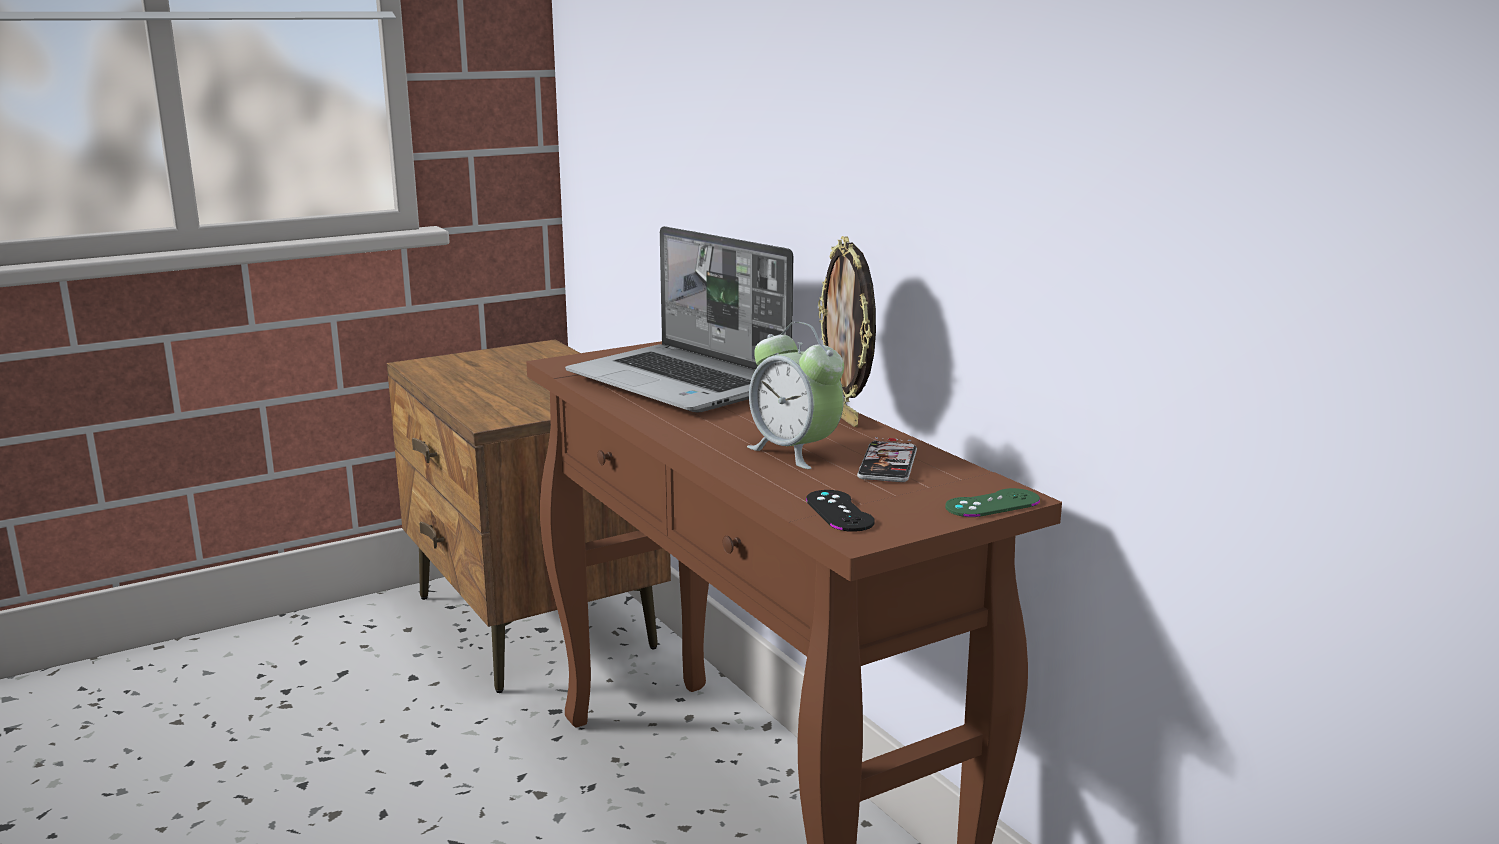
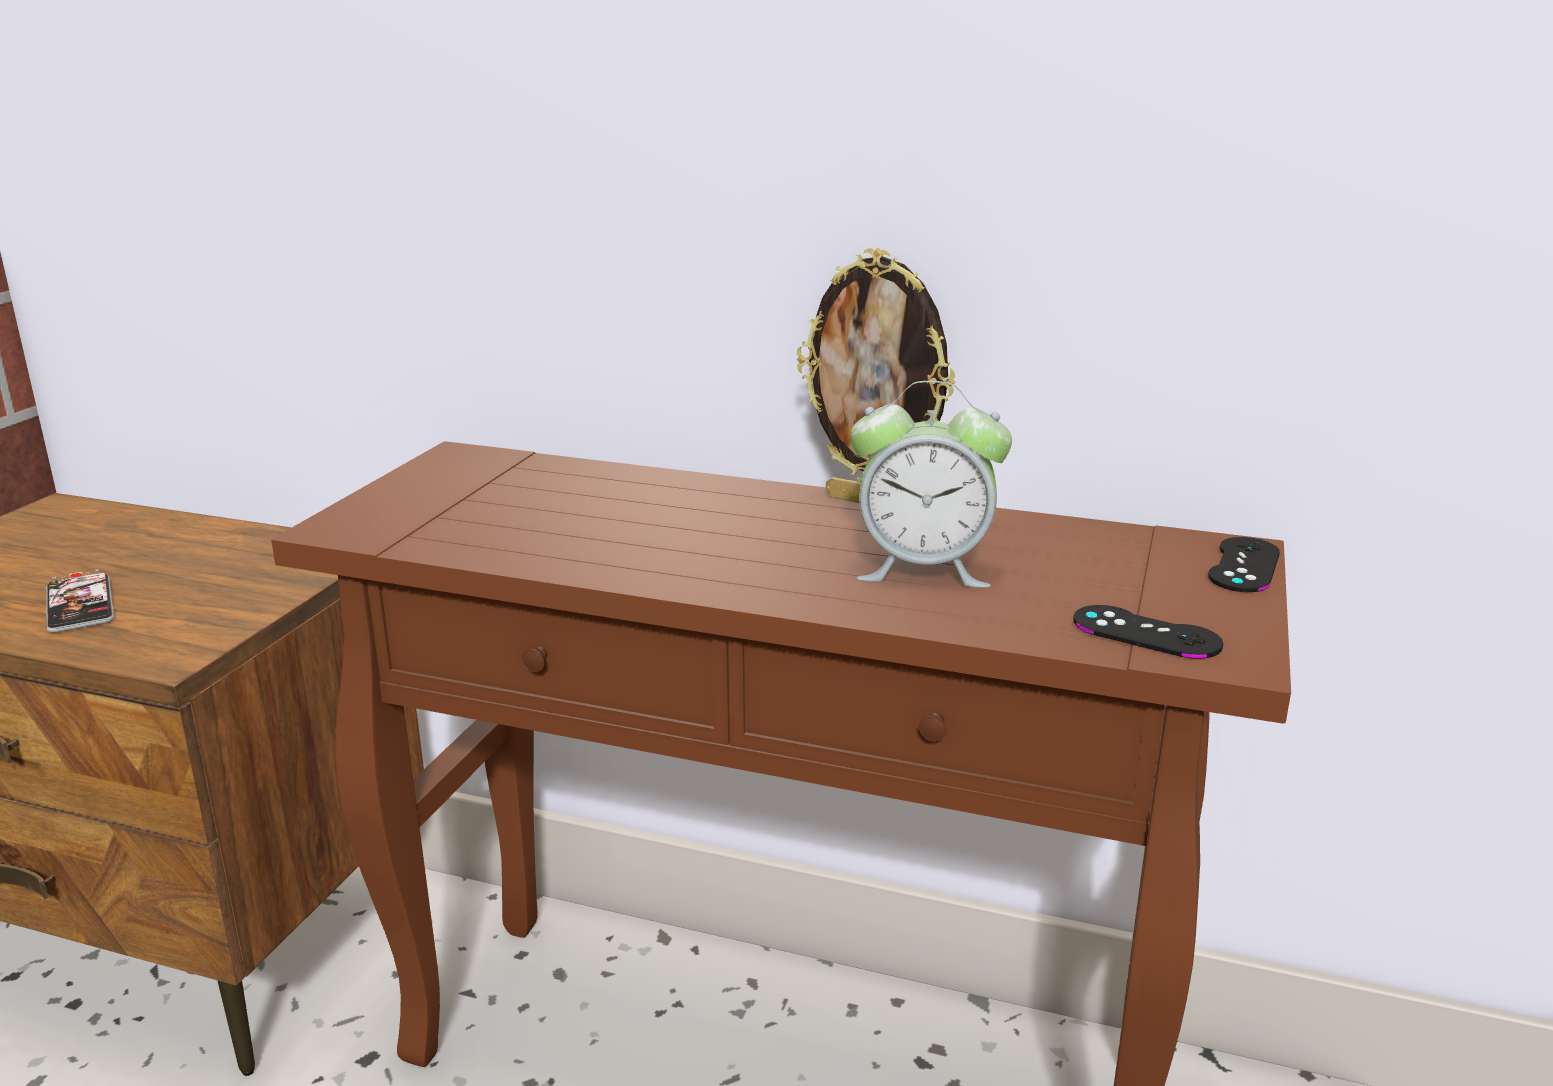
camera: 40 degrees left, 5 degrees up
laptop [565,226,793,413] -> none
phone [857,437,917,482] -> phone moved to [46,569,114,633]
green game controller [945,488,1040,517] -> black game controller [1208,537,1280,592]

